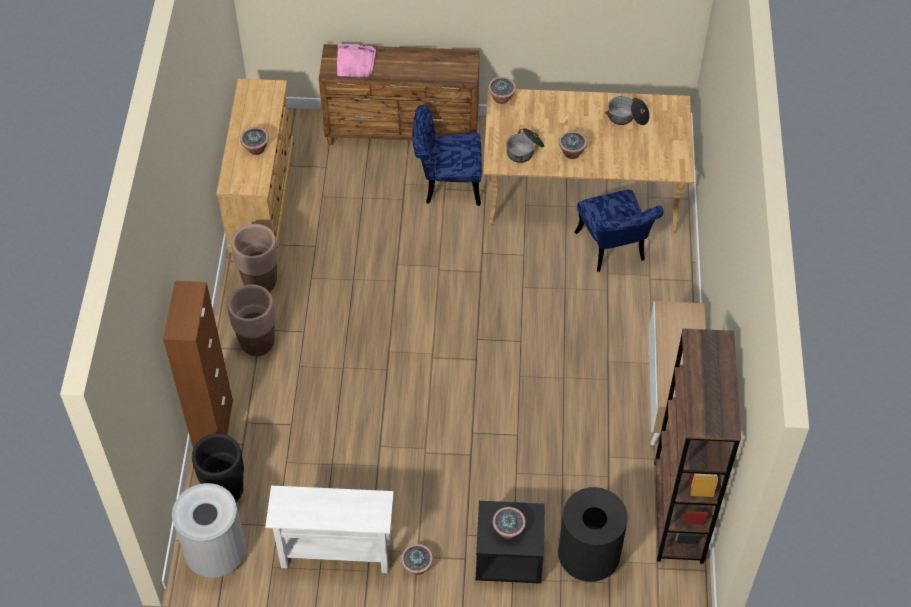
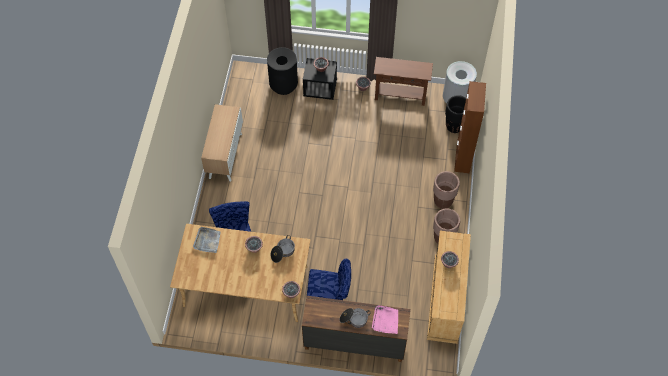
camera: 175 degrees left, 5 degrees up
white console table [265,486,394,573] -> brown console table [374,57,433,106]
cooking pot [605,96,650,125] -> cooking pot moved to [339,308,371,328]
brown bookcase [654,328,741,564] -> none
none -> grey tray [193,227,221,253]

